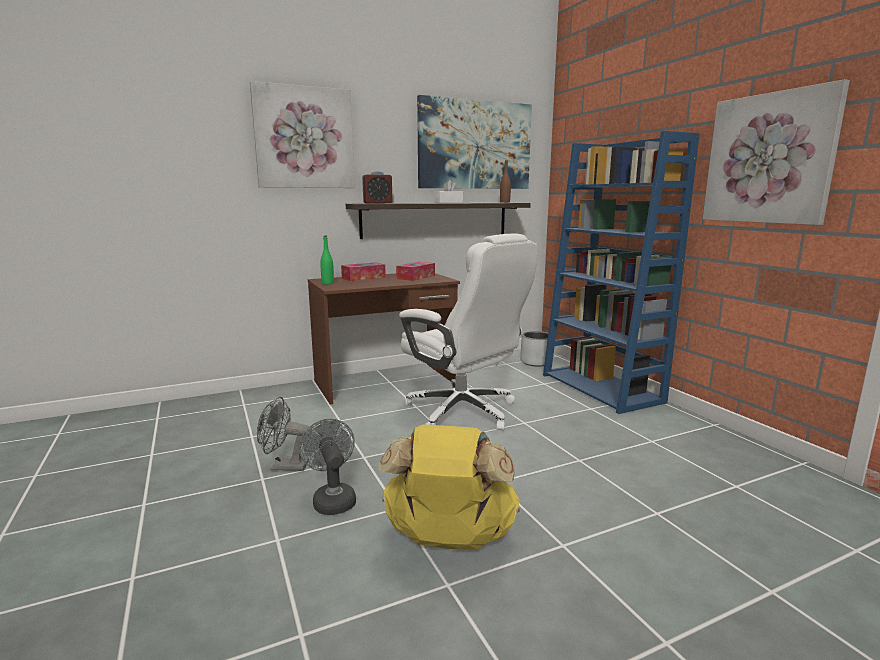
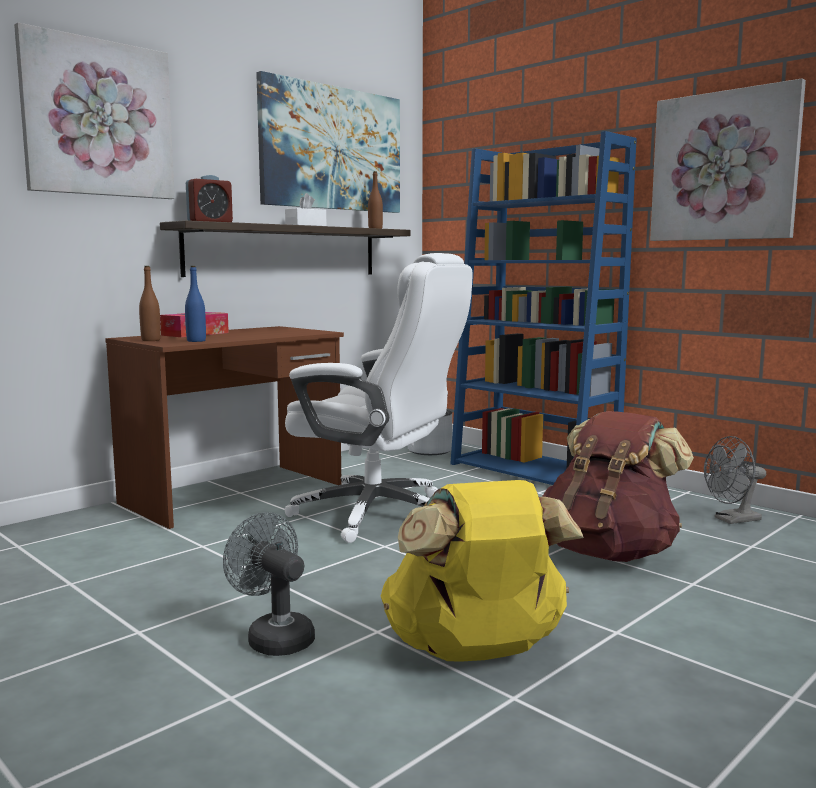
camera: 20 degrees left, 5 degrees down
grey fan [257,397,312,471] -> grey fan moved to [704,436,766,524]
green bottle [320,236,334,284] -> brown bottle [139,266,161,341]
tissue box [396,262,435,281] -> none
none -> blue bottle [185,266,206,342]
none -> brown backpack [542,411,694,562]

